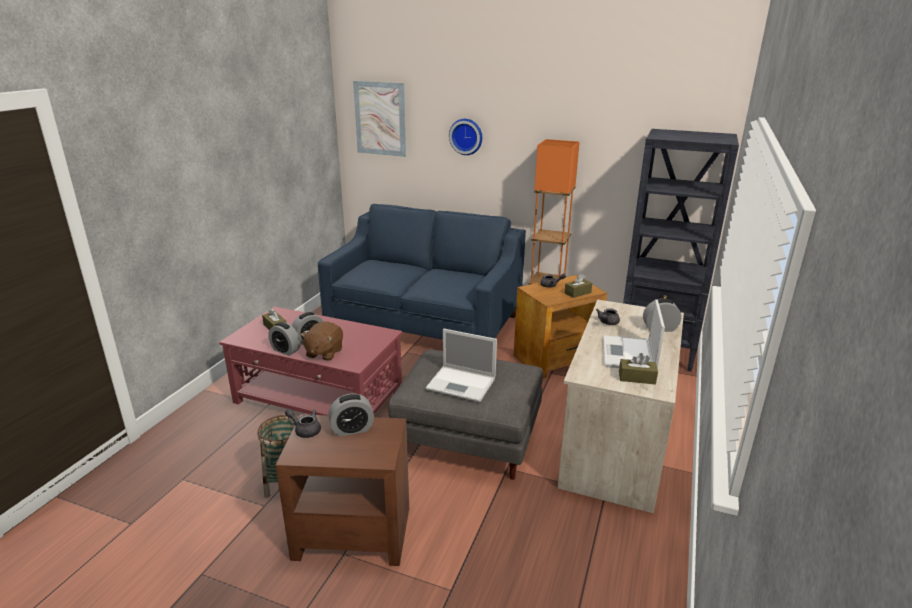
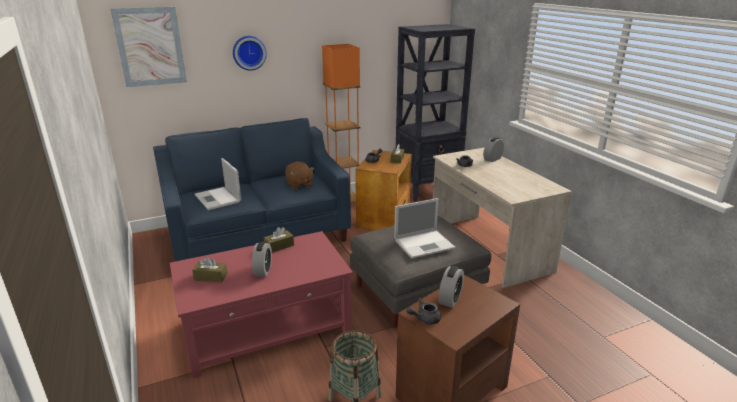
camera: 45 degrees left, 0 degrees up
alarm clock [268,322,300,356] -> none
brown plush toy [301,321,343,361] -> brown plush toy moved to [285,162,315,190]
laptop [603,299,665,369] -> laptop moved to [195,158,241,210]
brown tissue box [619,353,658,384] -> brown tissue box moved to [264,227,294,253]

